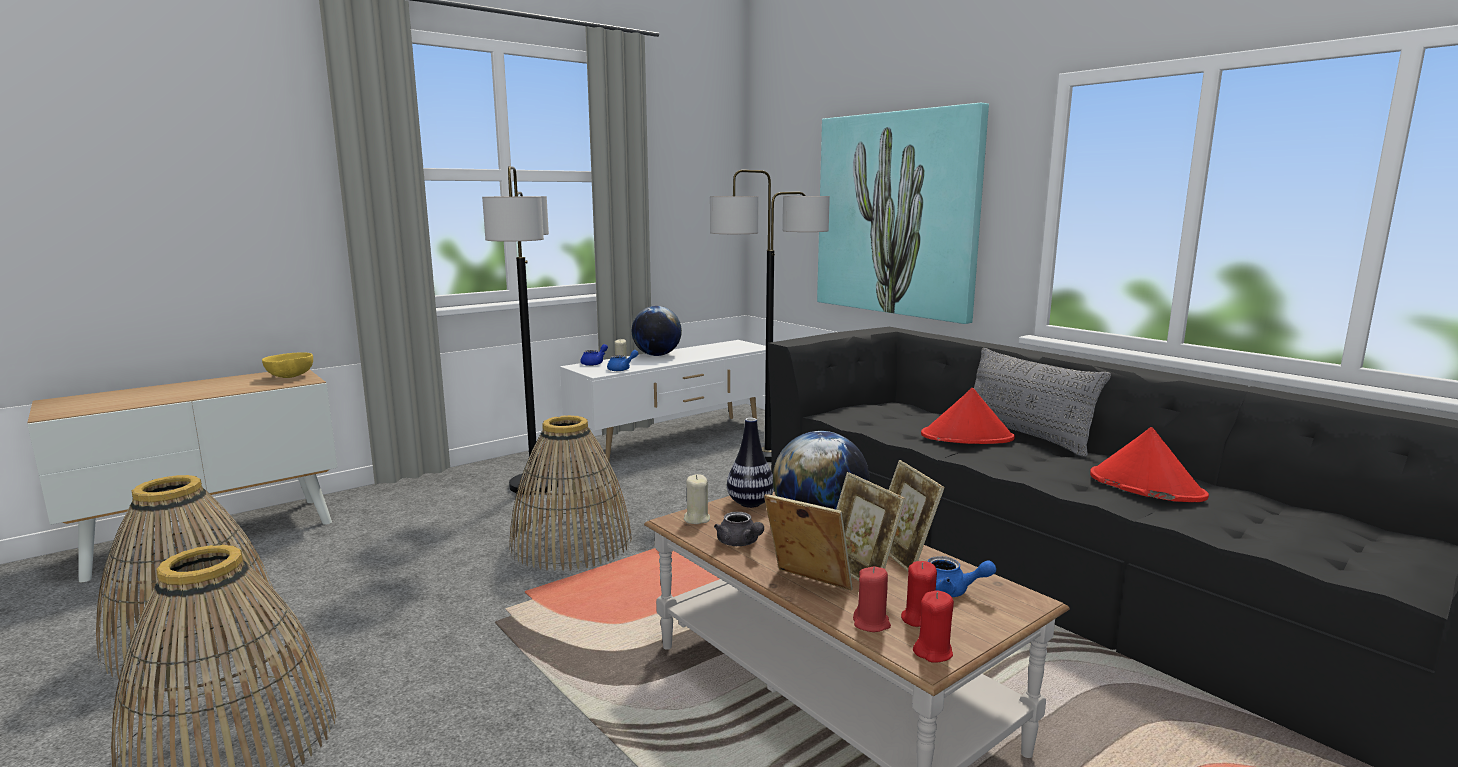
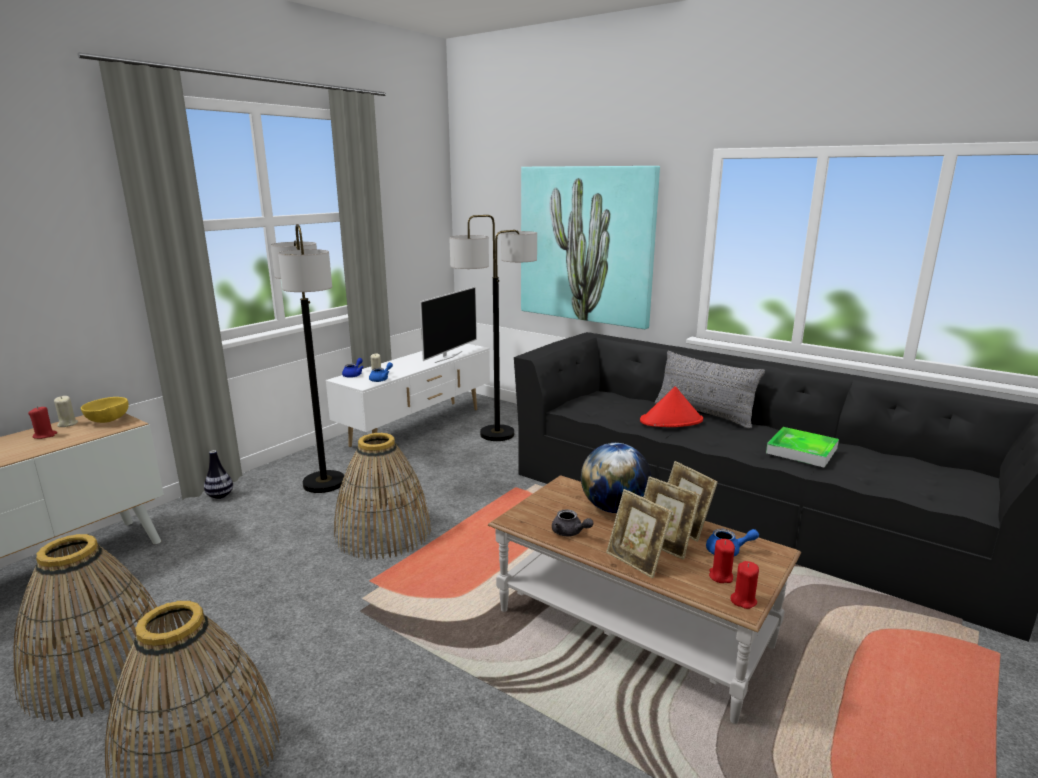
camera: 15 degrees left, 5 degrees up
globe [632,306,682,356] -> none
beige candle [684,474,710,524] -> beige candle moved to [54,396,78,427]
vase [727,418,774,508] -> vase moved to [204,450,233,499]
picture frame [764,494,853,590] -> picture frame turned 150 degrees counterclockwise [606,489,672,578]
red candle [853,567,891,632] -> red candle moved to [28,406,57,439]
red hat [1090,427,1209,502] -> tray [766,427,839,467]
none -> television [420,287,477,363]

